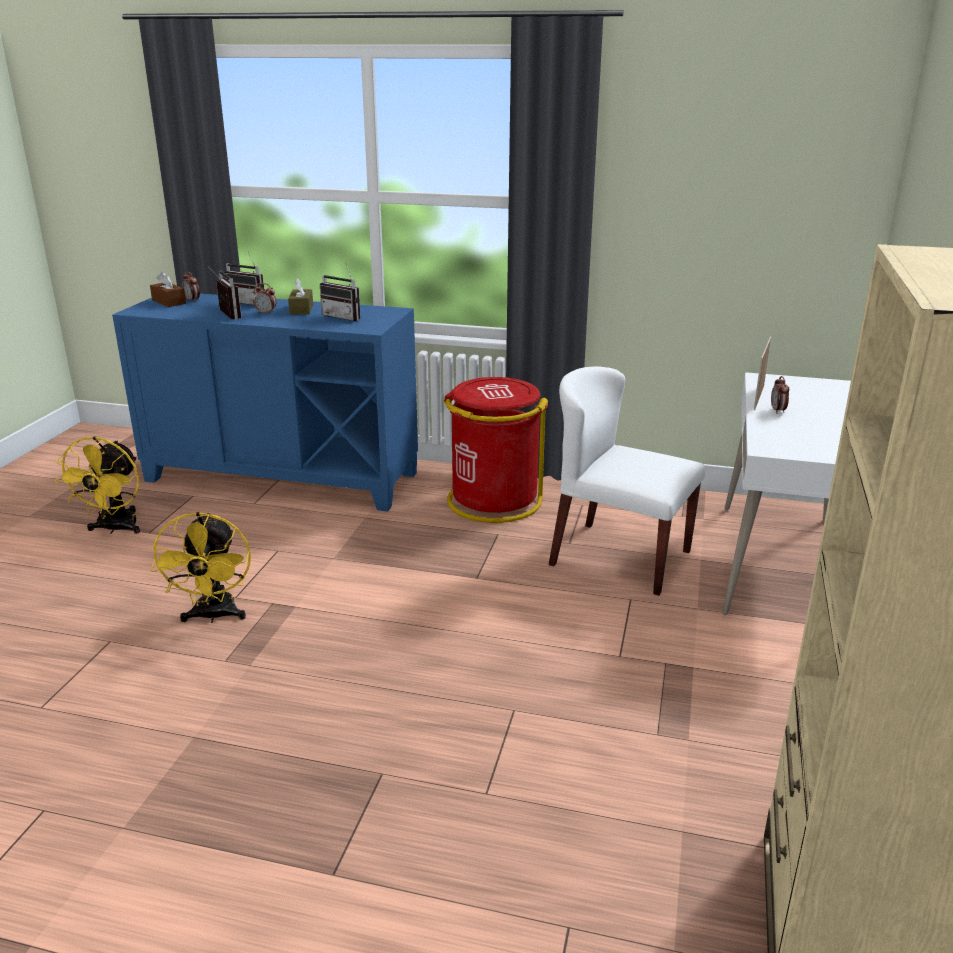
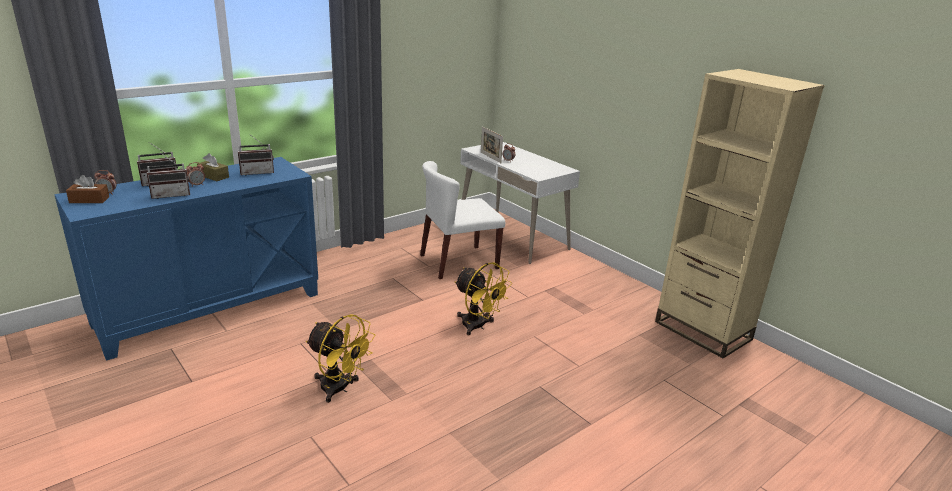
camera: 55 degrees left, 0 degrees up
yellow fan [55,436,140,534] -> yellow fan moved to [455,262,512,335]
radio [208,267,242,320] -> radio turned 150 degrees clockwise [146,154,190,199]
red trash can [444,377,548,523] -> none

